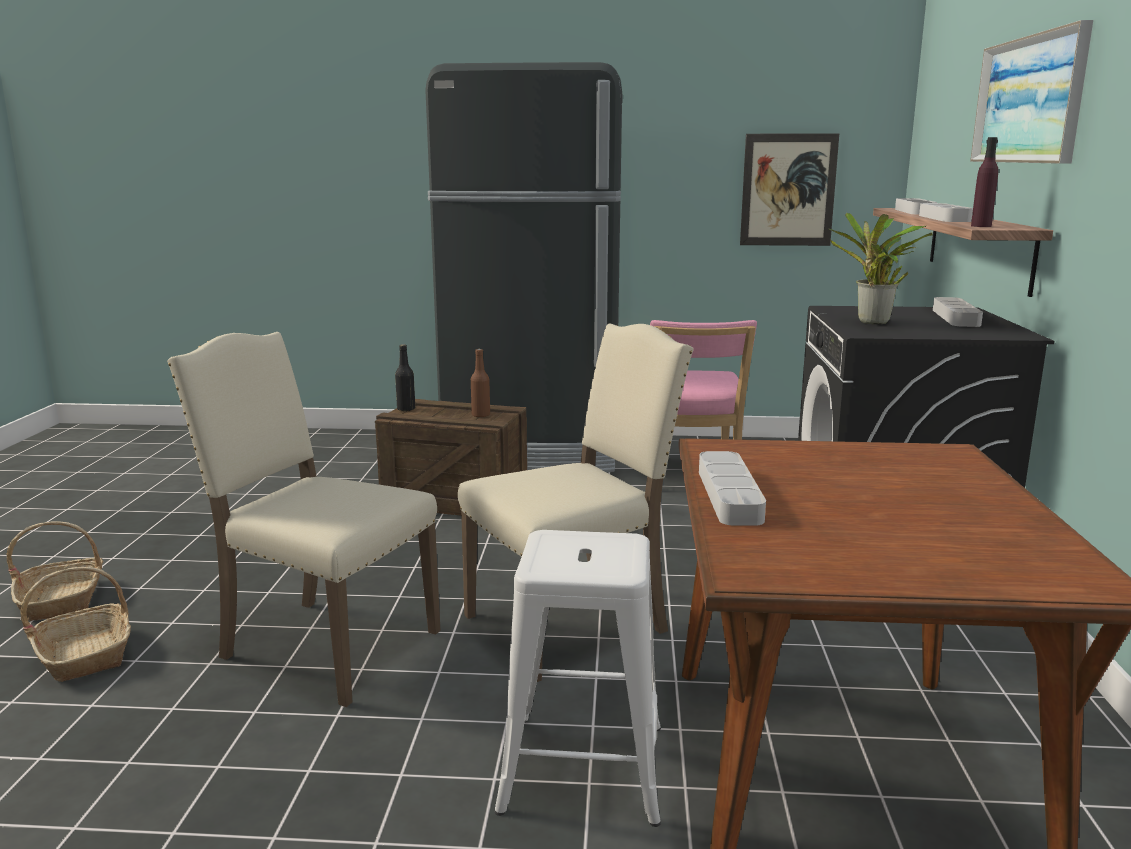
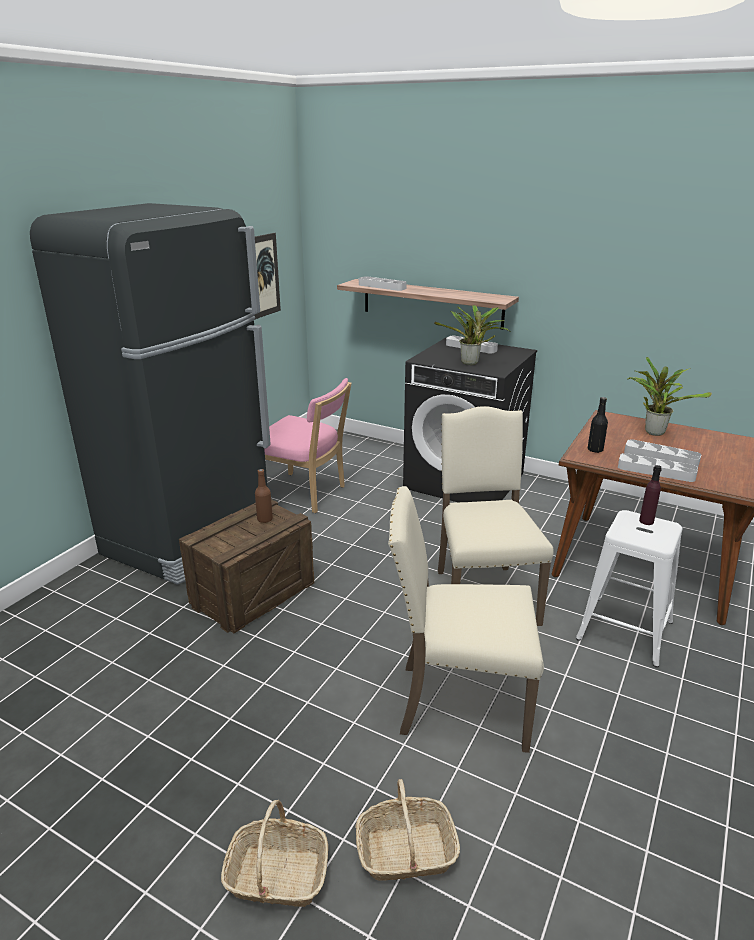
camera: 65 degrees left, 10 degrees up
beige chair [167,332,441,707] -> beige chair turned 45 degrees clockwise [388,486,544,753]
black bottle [395,344,415,412] -> black bottle moved to [588,397,608,453]
grey tray [919,203,973,222] -> grey tray moved to [624,439,702,467]
picture [970,20,1093,164] -> none
purple bottle [971,137,998,227] -> purple bottle moved to [639,465,662,525]
none -> potted plant [628,357,712,436]

